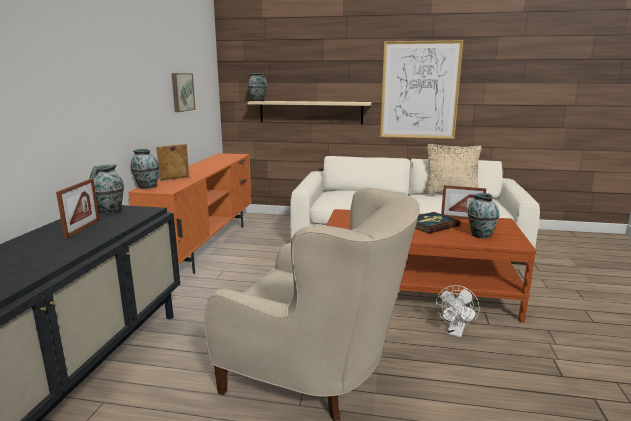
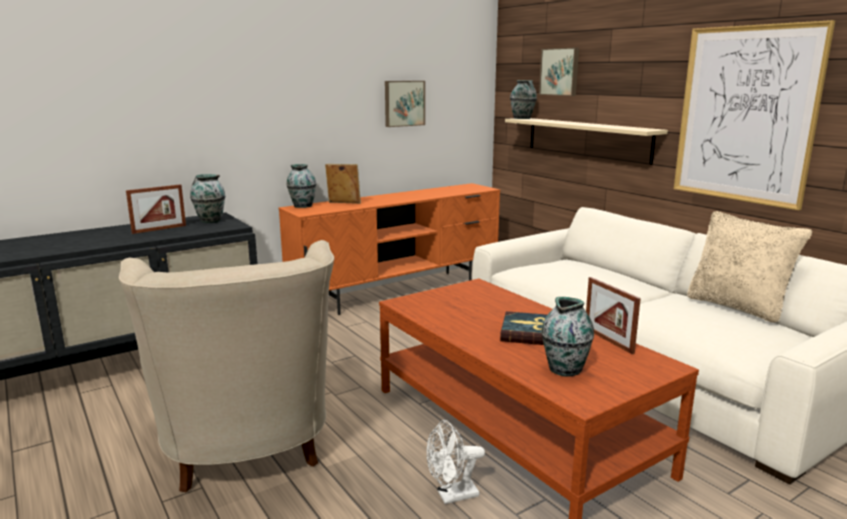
camera: 45 degrees right, 0 degrees up
none -> picture [539,47,579,96]

